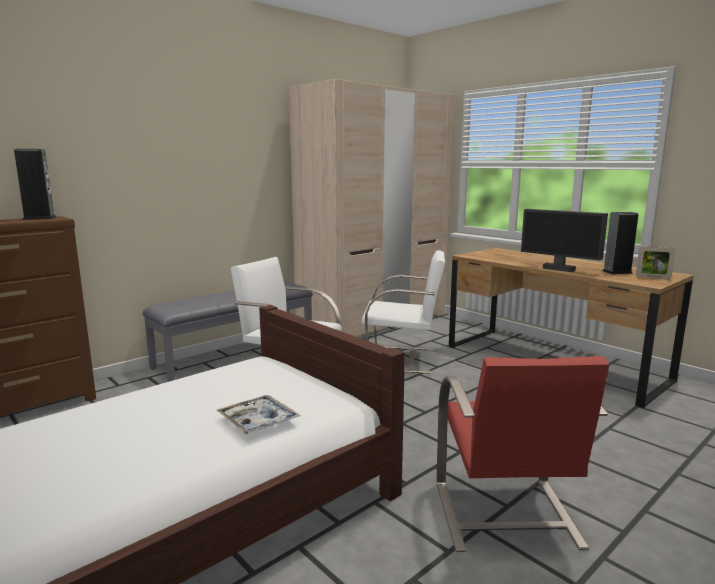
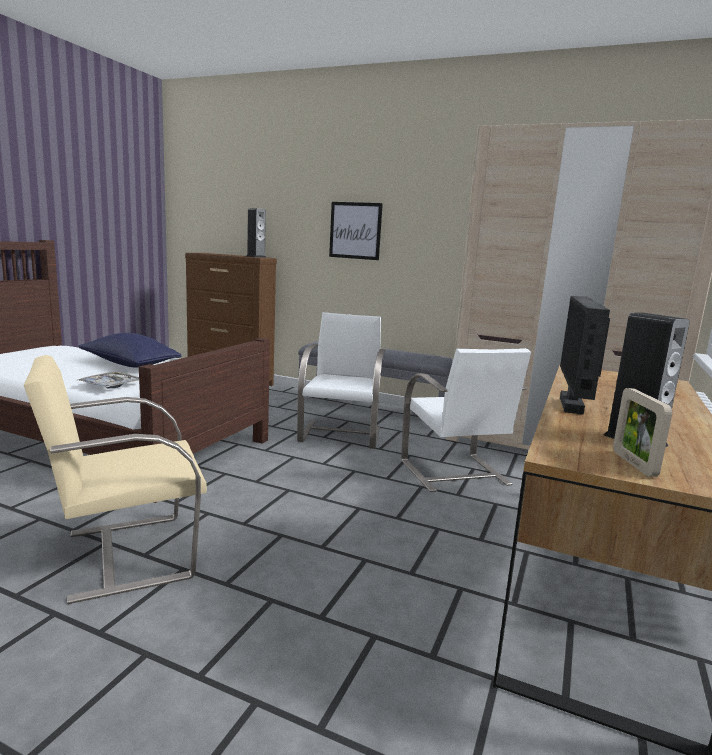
camera: 65 degrees right, 0 degrees up
red chair [437,356,610,552] -> beige chair [24,355,207,604]
none -> blue pillow [78,333,182,367]
none -> picture [329,202,383,260]

